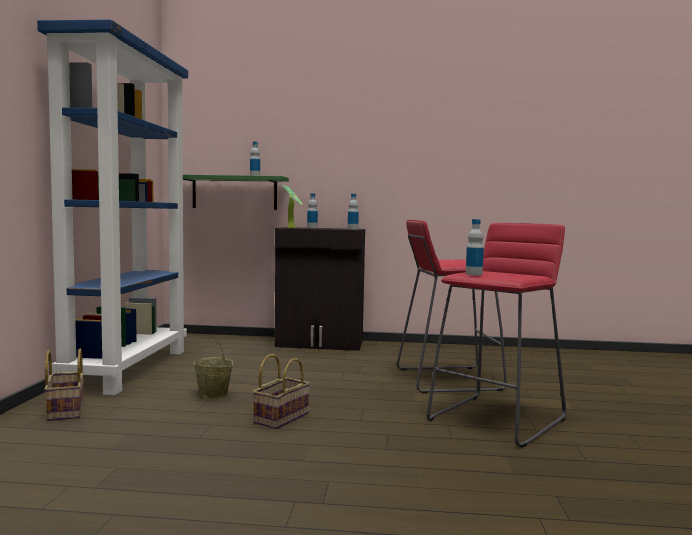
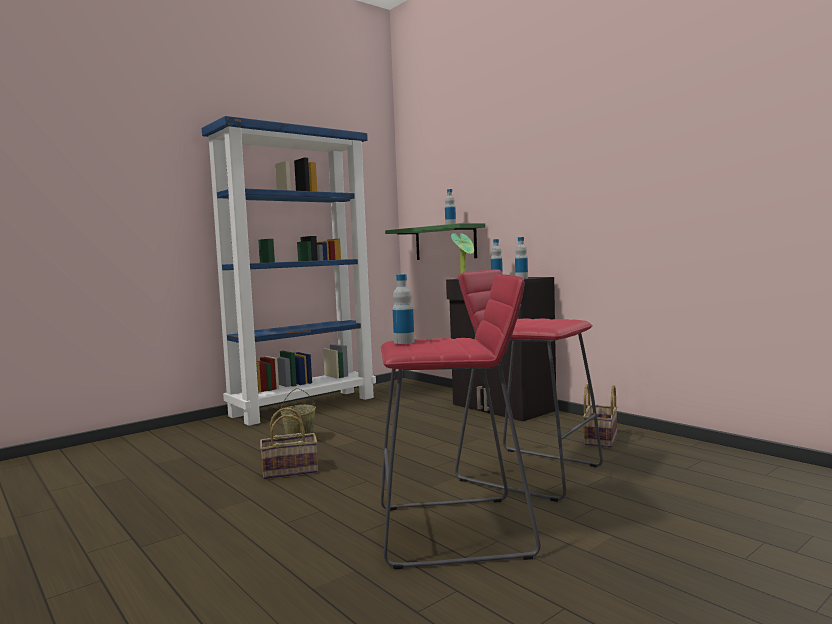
camera: 45 degrees right, 0 degrees up
basket [45,349,84,421] -> basket moved to [583,384,618,448]

